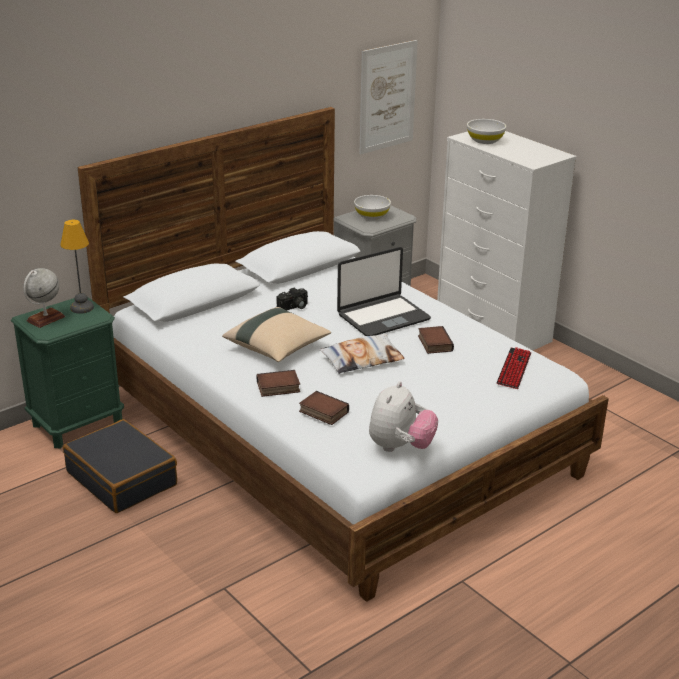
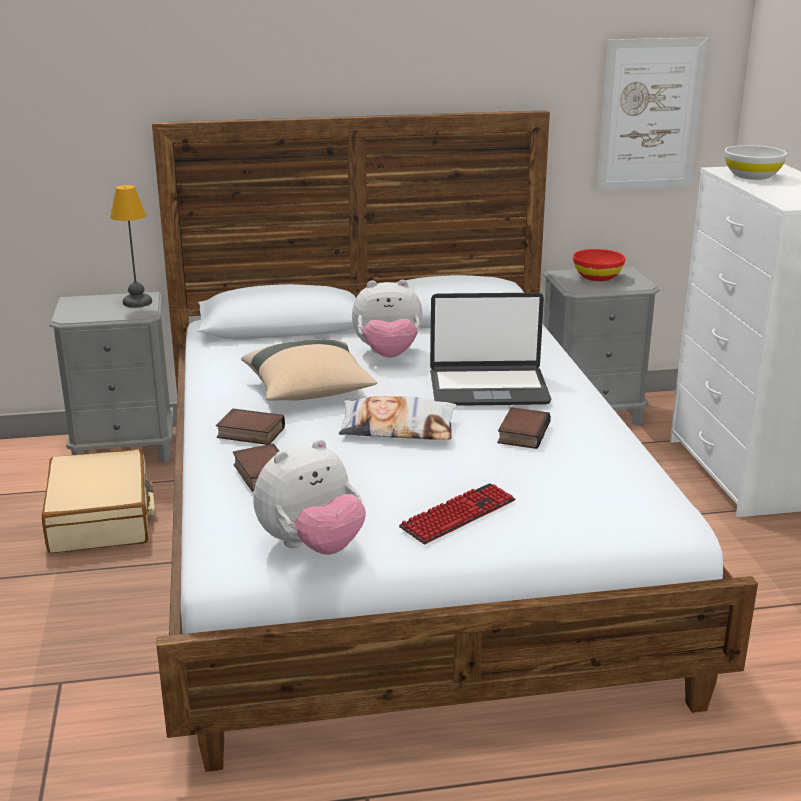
camera: 30 degrees right, 5 degrees down
green nightstand [11,297,124,449] -> grey nightstand [49,292,173,463]
globe [23,268,65,328] -> none
black suitcase [63,419,177,513] -> beige suitcase [42,448,155,553]
camera [276,288,308,310] -> plush toy [352,280,423,358]
white bowl [354,195,391,220] -> red bowl [573,249,625,281]
keyboard [496,347,531,389] -> keyboard moved to [399,483,515,544]

